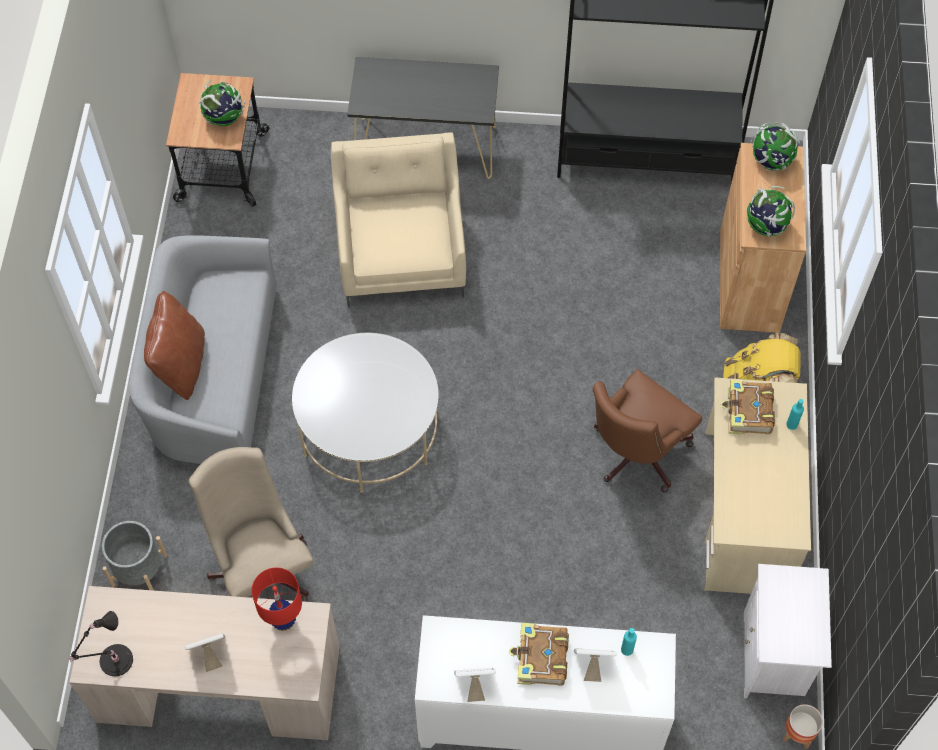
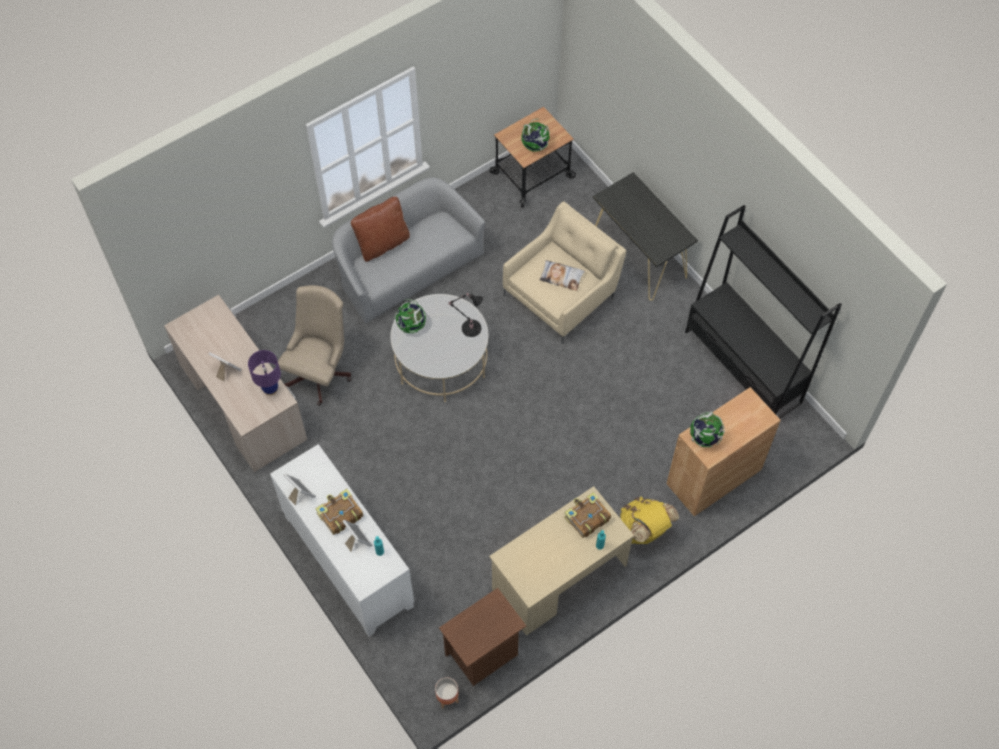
camera: 50 degrees right, 0 degrees up
black table lamp [69,611,133,676] -> black table lamp moved to [449,293,483,337]
grey planter [102,521,167,591] -> none
red table lamp [252,568,302,631] -> purple table lamp [248,350,281,395]
brown office chair [593,369,702,492] -> none
white nightstand [744,564,832,699] -> brown nightstand [439,588,526,686]
globe [751,122,800,171] -> globe moved to [394,299,426,333]
none -> pillow [539,260,585,291]

